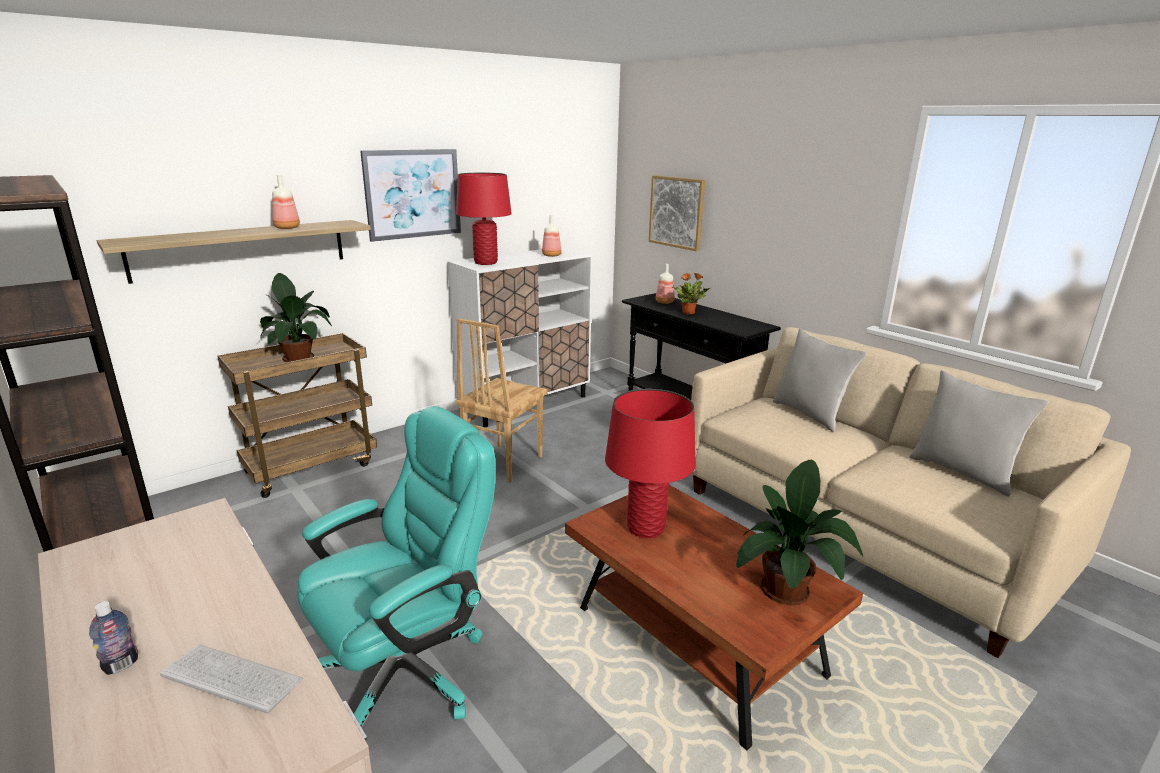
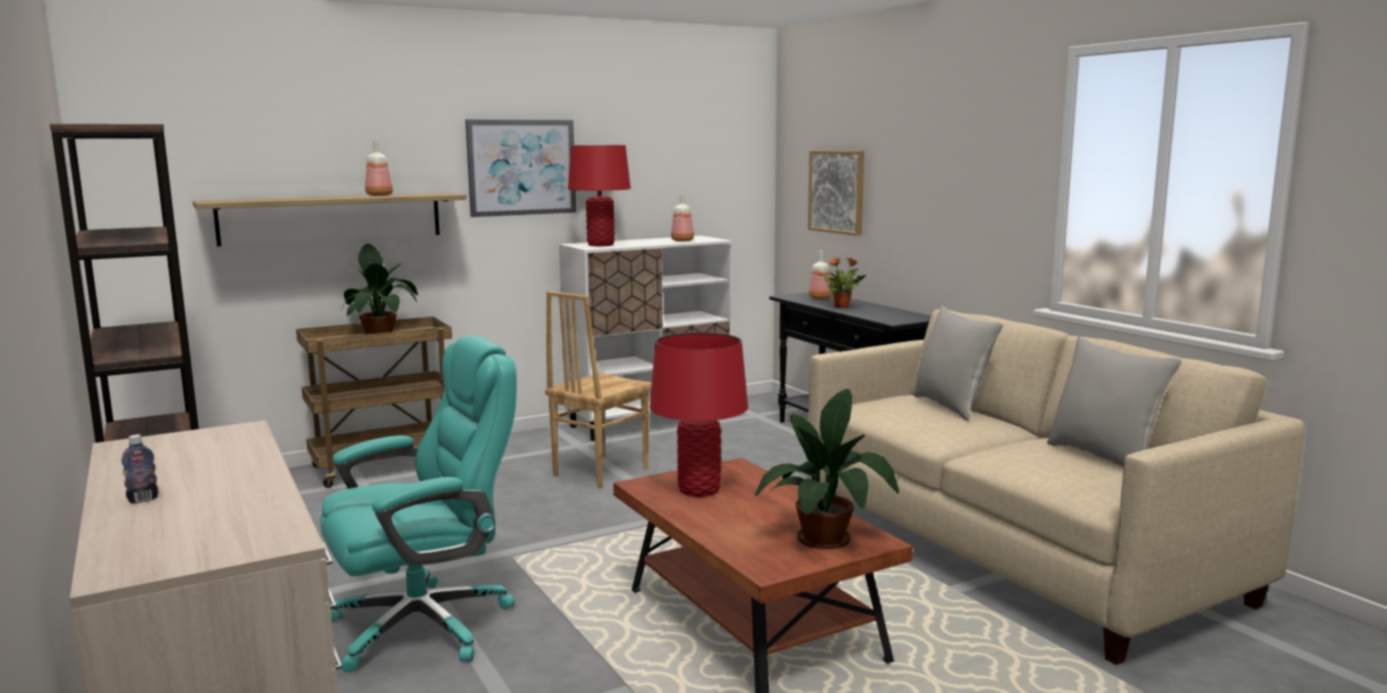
camera: 10 degrees right, 10 degrees down
keyboard [160,645,303,714] -> none

